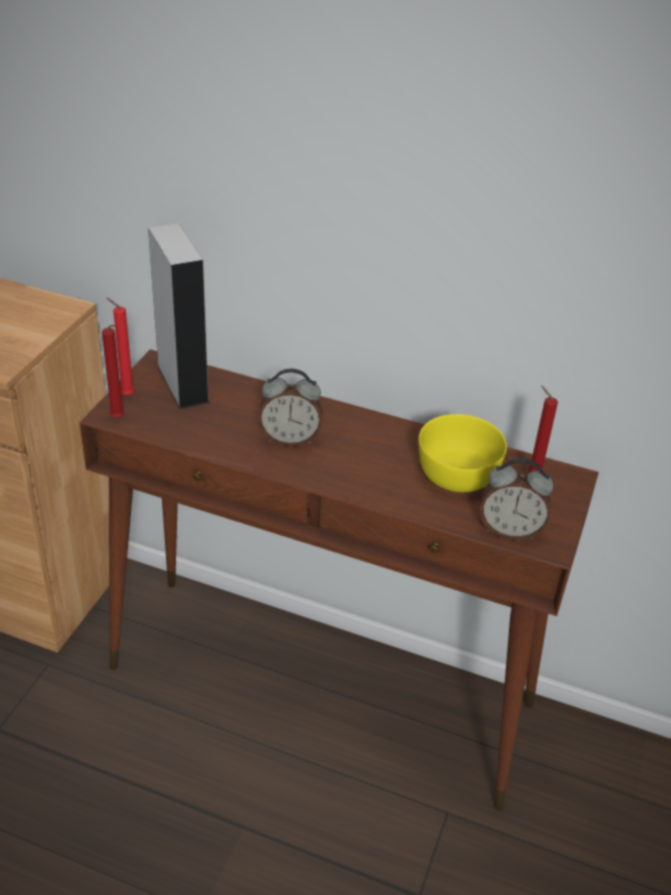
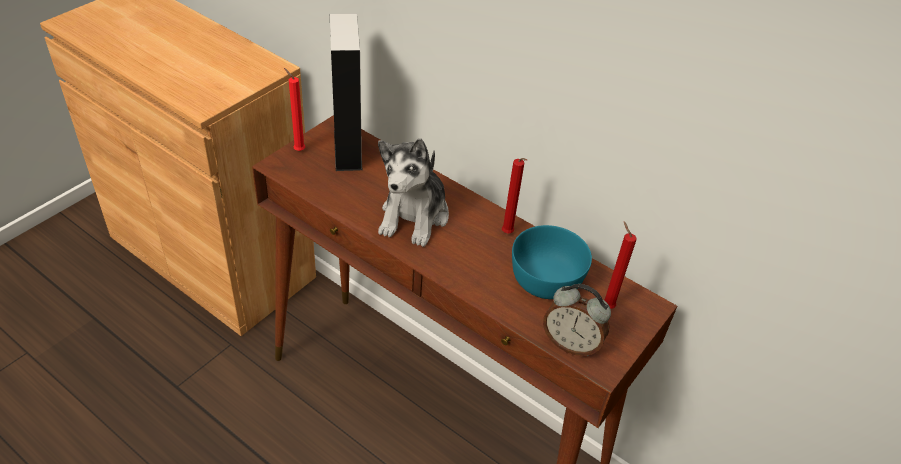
camera: 15 degrees right, 5 degrees up
red candle [102,325,124,418] -> red candle moved to [502,158,527,233]
alarm clock [258,369,323,447] -> plush toy [378,138,449,247]
yellow bowl [418,414,507,492] -> turquoise bowl [512,225,592,299]

